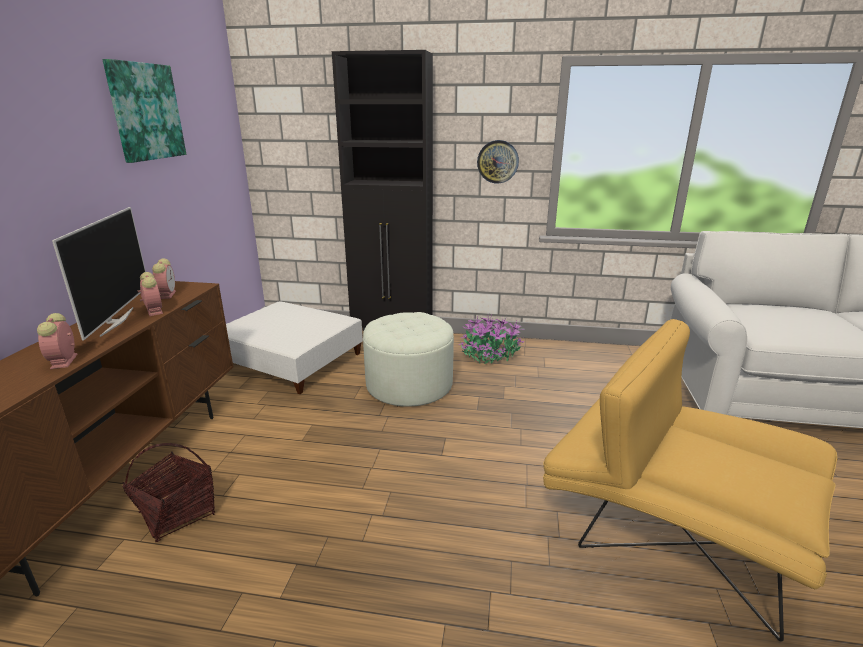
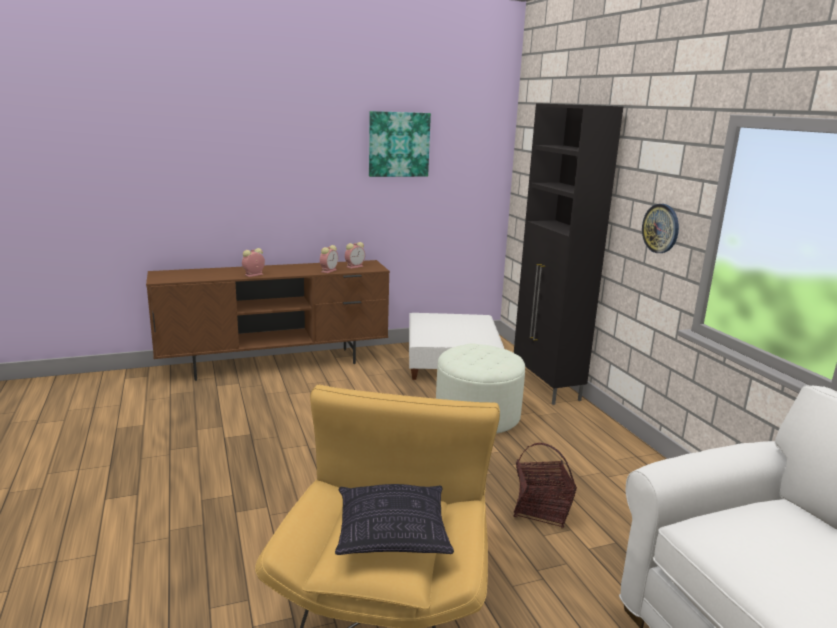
camera: 60 degrees right, 5 degrees down
television [52,207,146,340] -> none
basket [123,443,215,542] -> basket moved to [514,443,577,528]
potted plant [459,315,524,364] -> none
none -> pillow [335,484,454,555]

